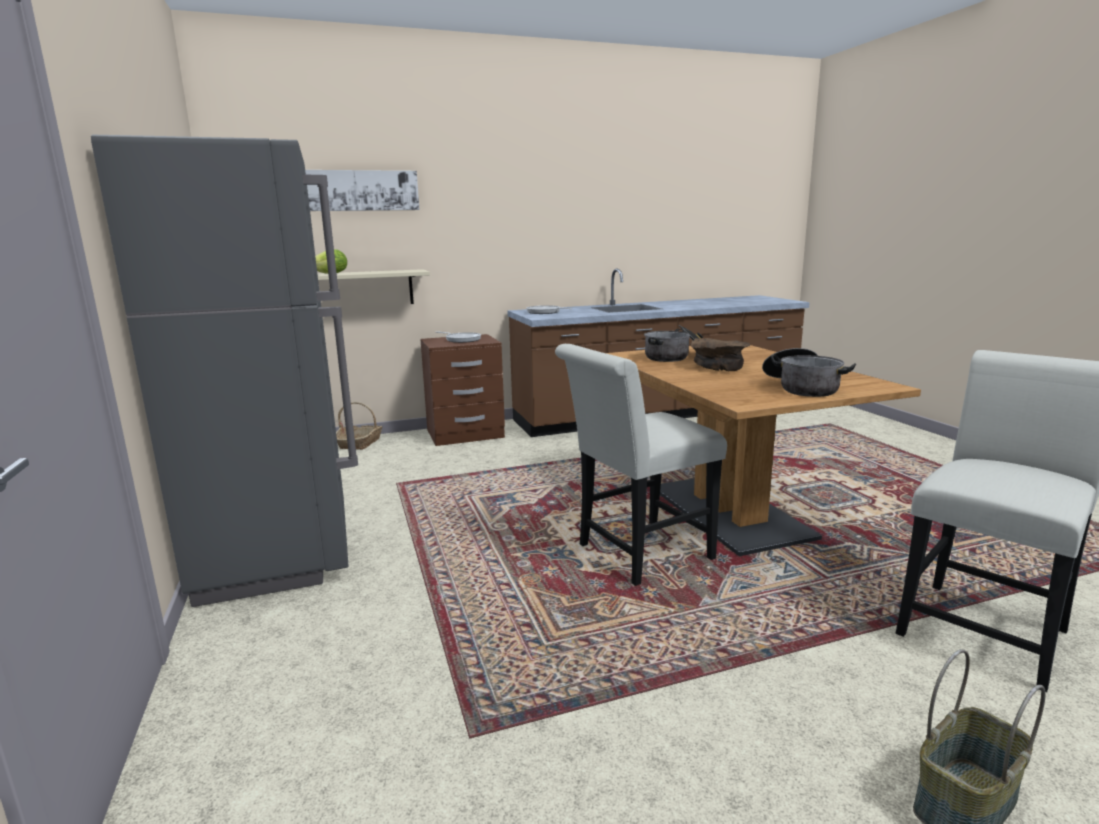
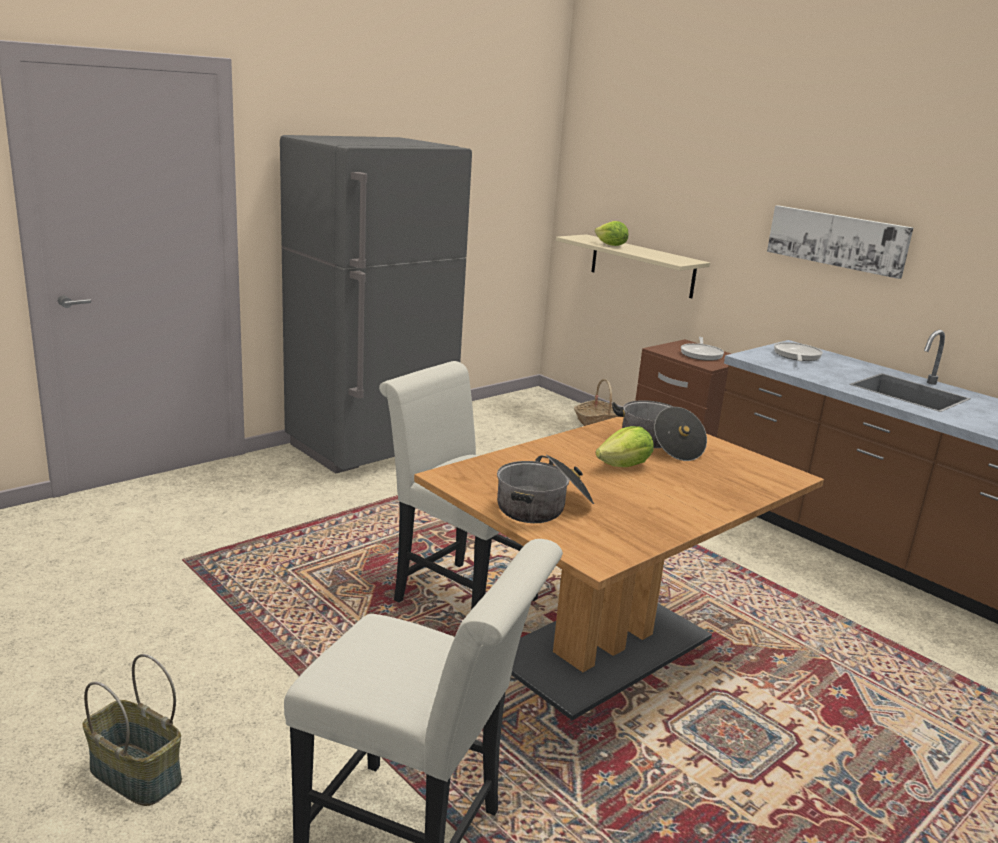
camera: 65 degrees right, 5 degrees up
picture [305,170,419,211] -> picture moved to [767,205,913,279]
brown bowl [690,338,750,371] -> lettuce [596,426,654,467]

